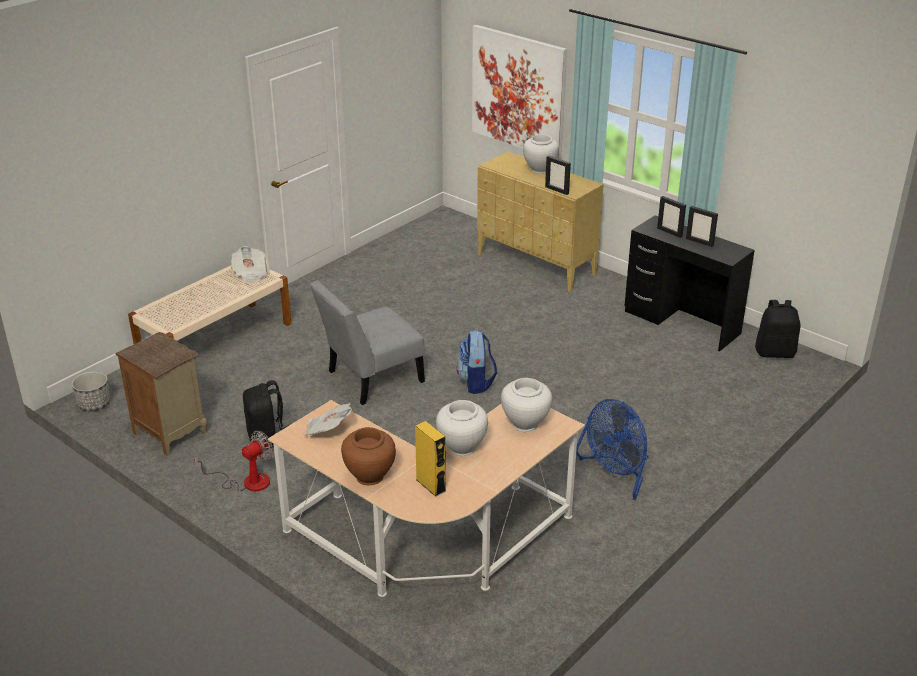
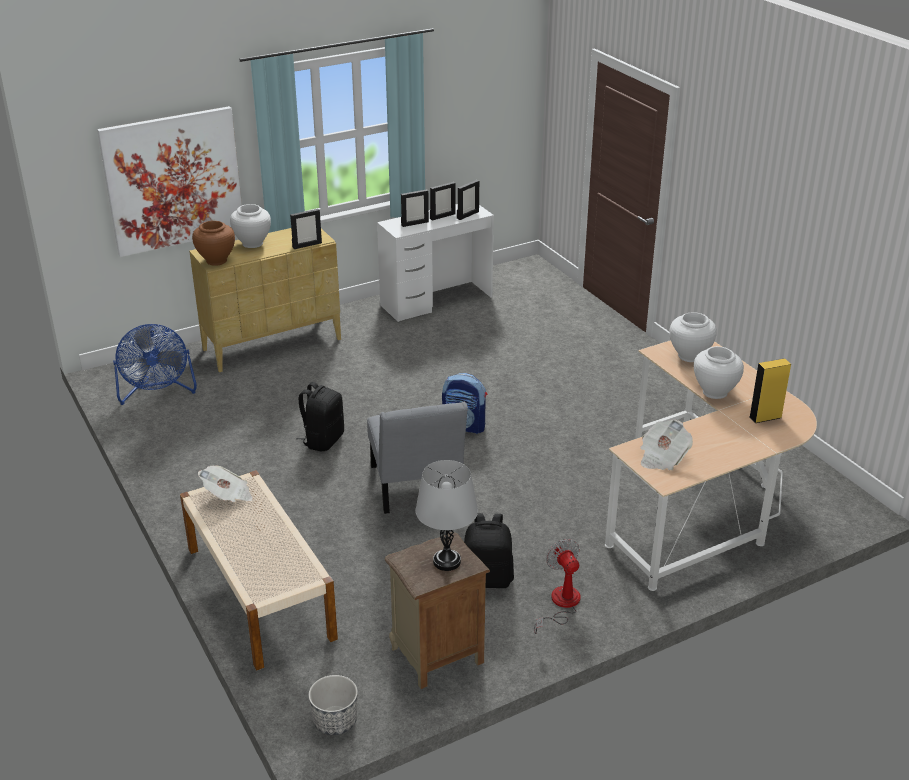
camera: 70 degrees left, 0 degrees up
brown vase [341,427,396,485] -> brown vase moved to [192,221,235,266]
blue fan [576,399,648,501] -> blue fan moved to [113,324,197,405]
black desk [625,215,755,351] -> white desk [377,204,494,322]
black backpack [755,300,801,358] -> black backpack moved to [296,382,344,451]
none -> grey table lamp [416,460,478,571]
none -> picture frame [457,180,479,220]

